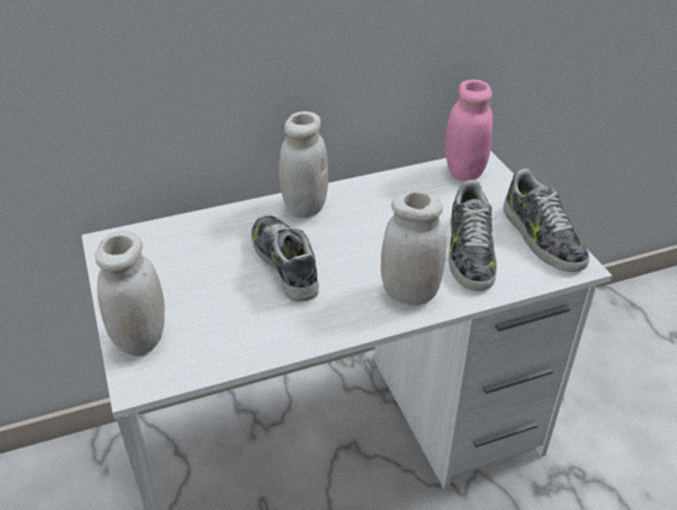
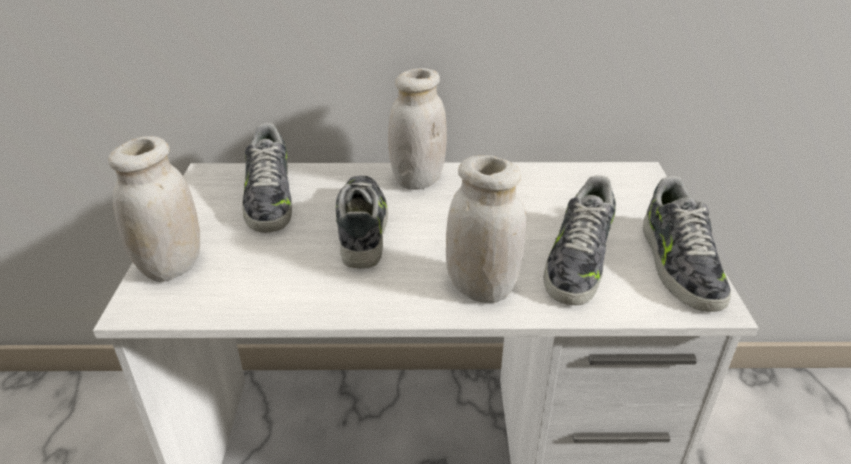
camera: 20 degrees right, 5 degrees down
pink jar [445,80,493,181] -> none
none -> shoe [242,123,292,233]

